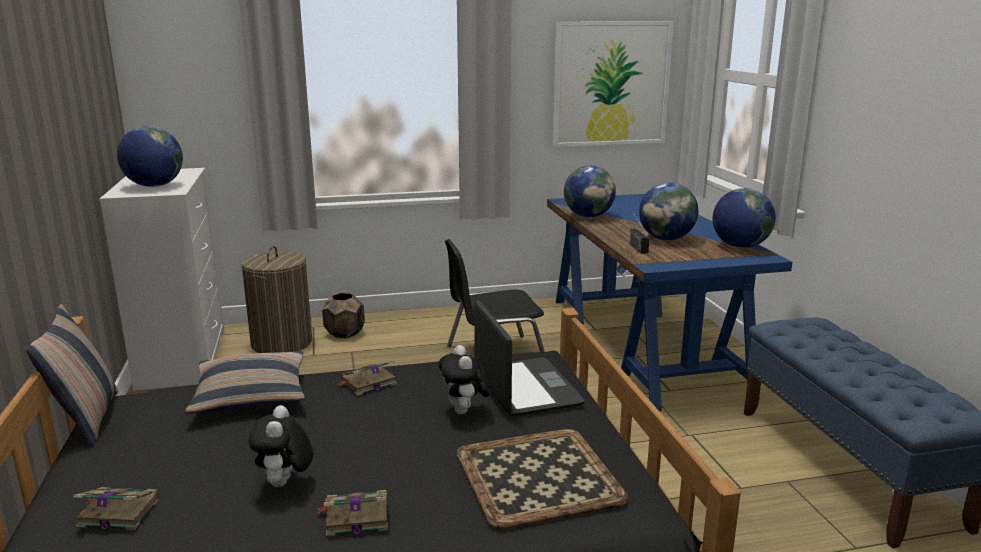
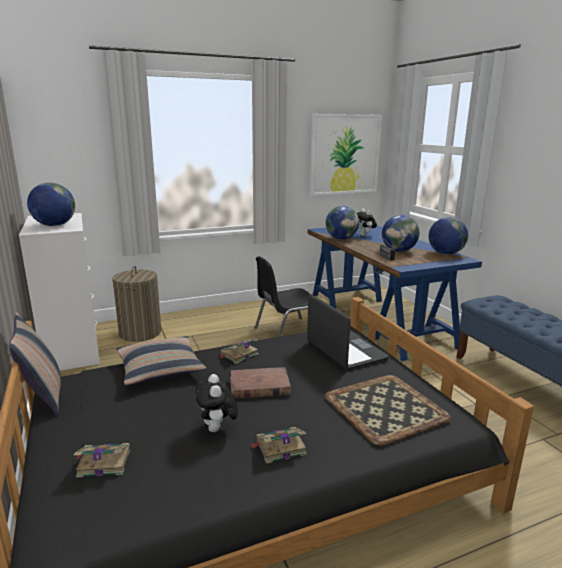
camera: 10 degrees left, 0 degrees up
brown planter [322,293,365,338] -> none
plush toy [438,345,490,414] -> plush toy moved to [357,208,377,236]
none -> brown book [230,367,291,399]

